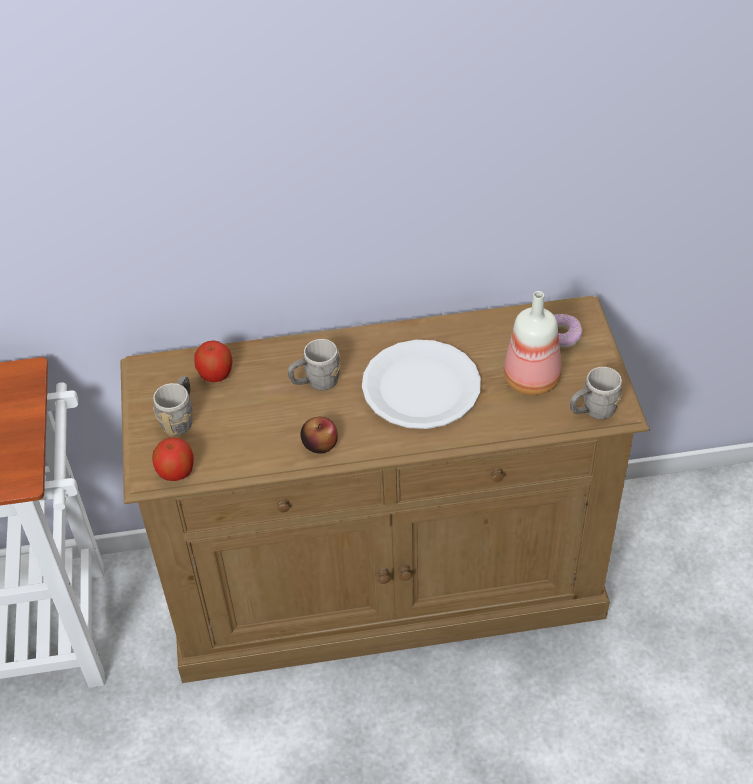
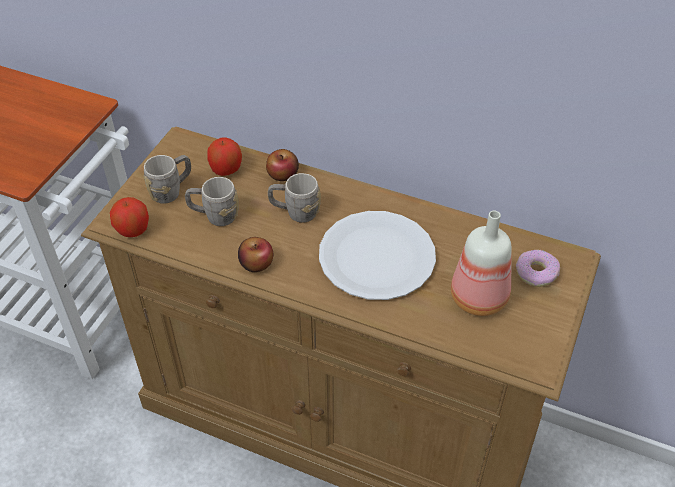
camera: 30 degrees right, 0 degrees up
grey mug [570,367,622,419] -> grey mug moved to [185,177,239,226]
none -> apple [266,149,299,181]

